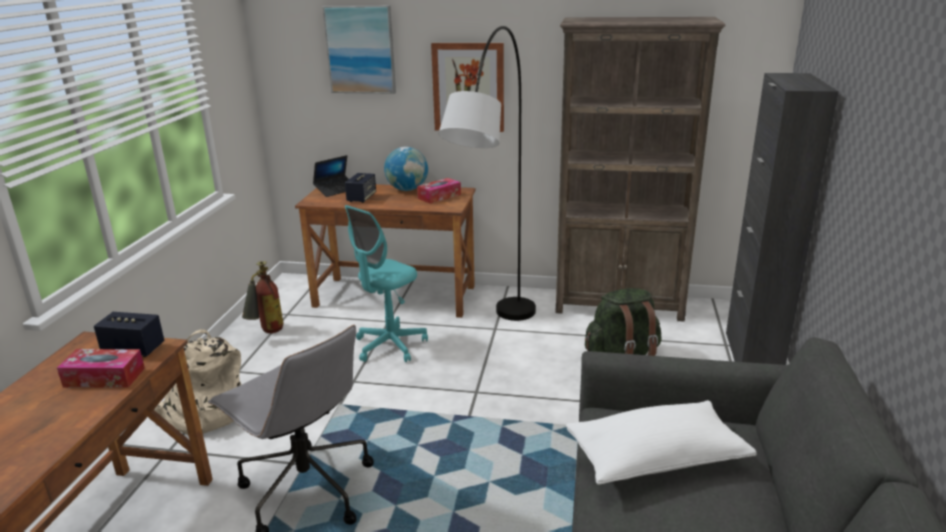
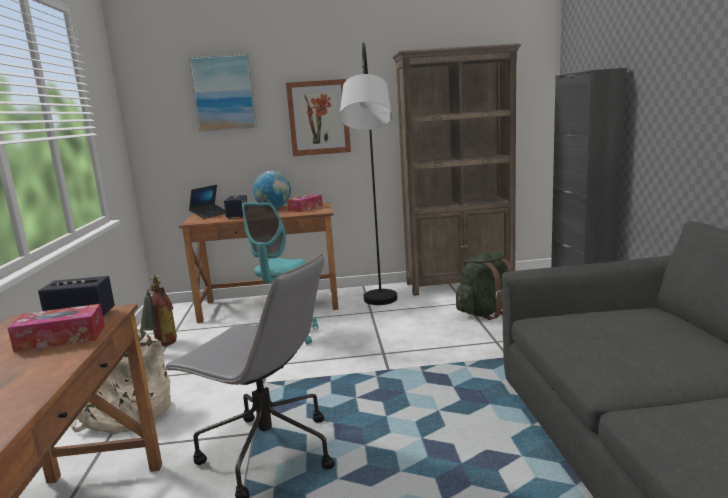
camera: 15 degrees left, 10 degrees down
white pillow [566,400,757,485] -> none

